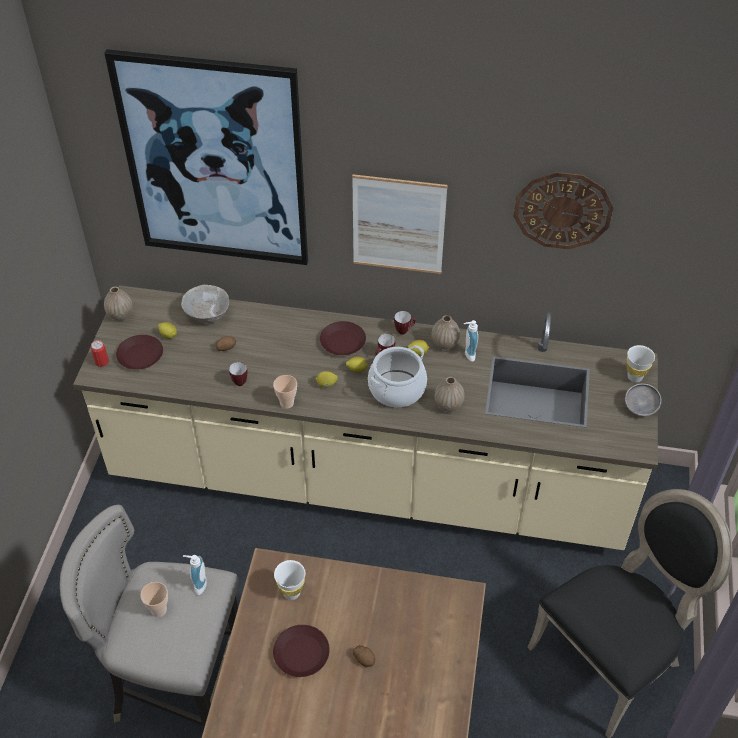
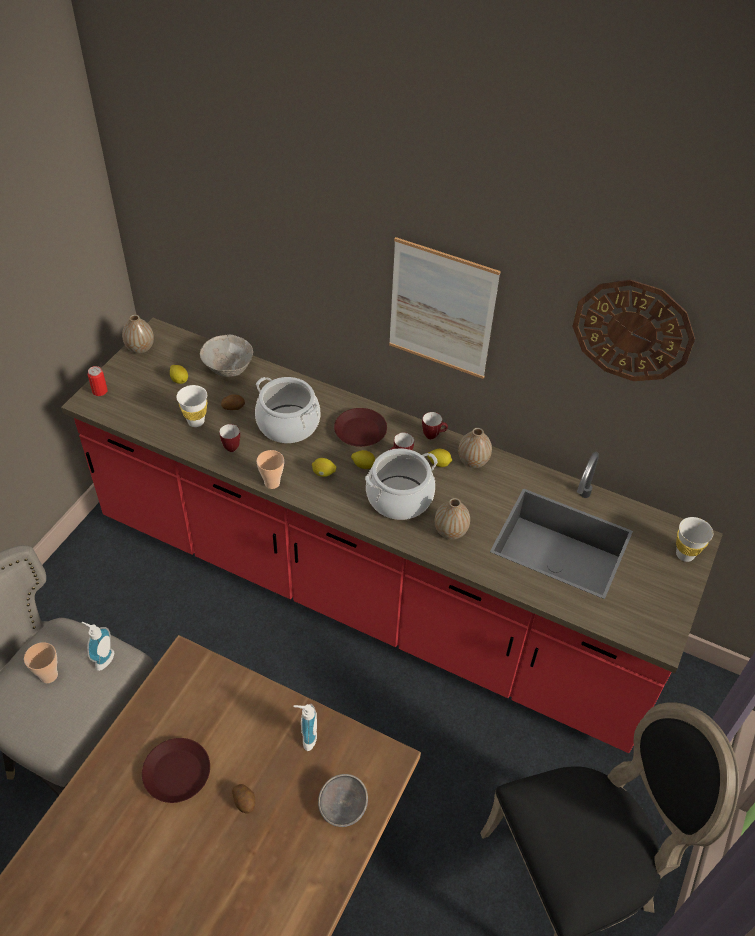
camera: 15 degrees right, 0 degrees up
beige counter [73,285,658,550] -> red counter [61,318,723,753]
picture [104,49,308,265] -> none
brown plate [116,335,163,370] -> none
white cup [274,560,305,600] -> white cup moved to [176,385,207,427]
soap dispenser [464,320,478,362] -> soap dispenser moved to [294,704,317,751]
grey bowl [625,384,662,416] -> grey bowl moved to [318,774,368,827]
none -> cooking pot [255,377,320,443]

